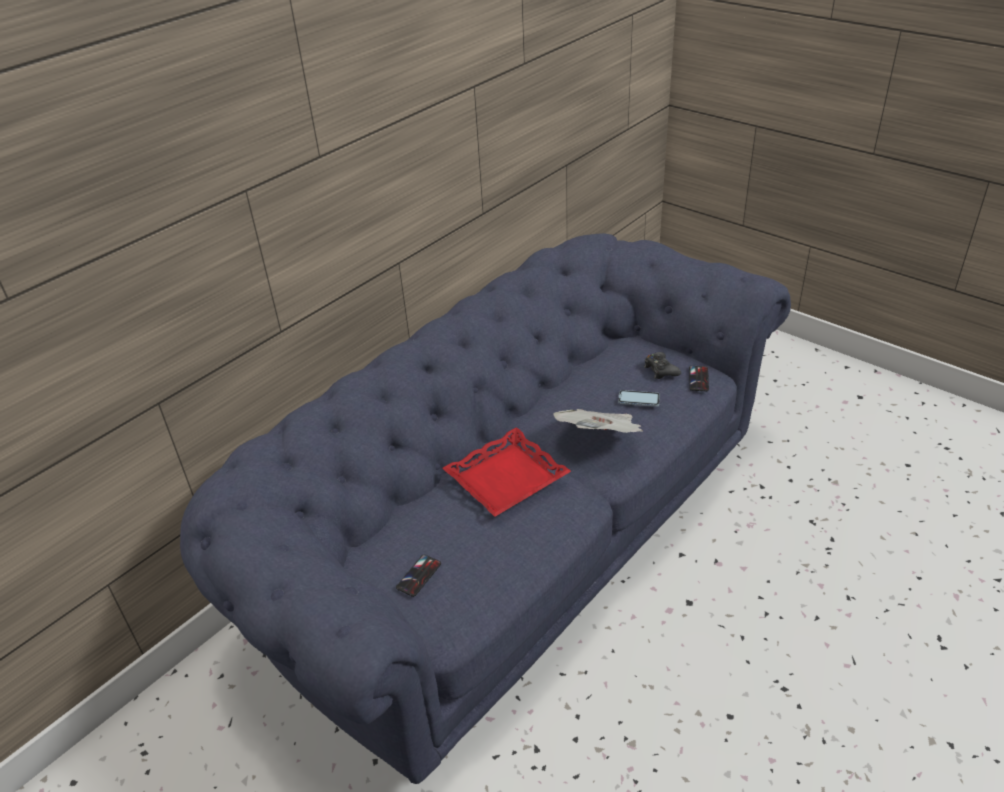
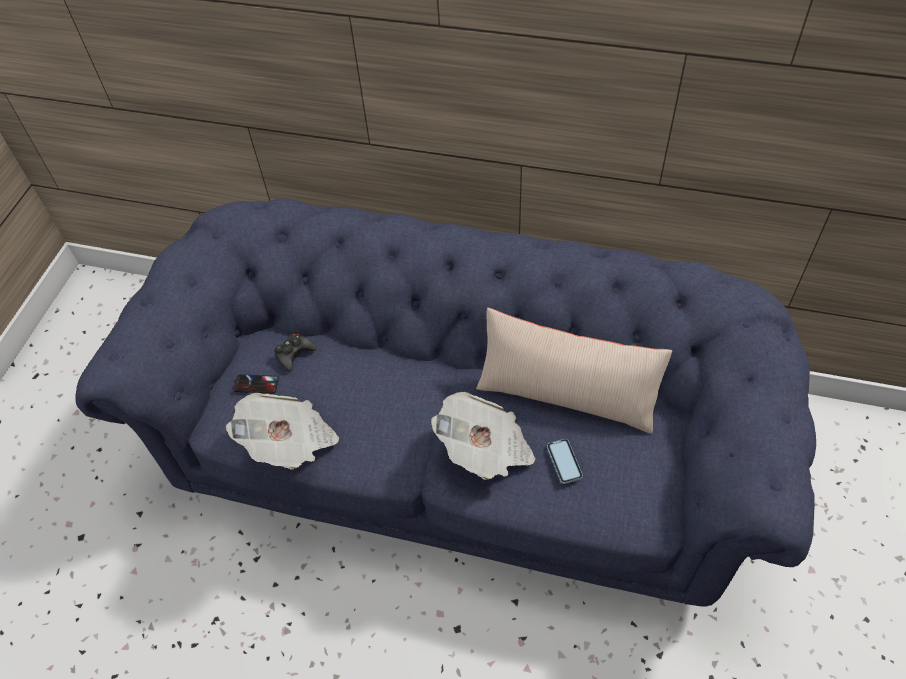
camera: 65 degrees right, 15 degrees up
red tray [442,427,571,517] -> none
black game controller [644,352,681,379] -> black game controller moved to [274,334,317,372]
phone [689,366,709,391] -> none
none -> newspaper [226,393,339,469]
none -> beige pillow [476,308,672,434]

